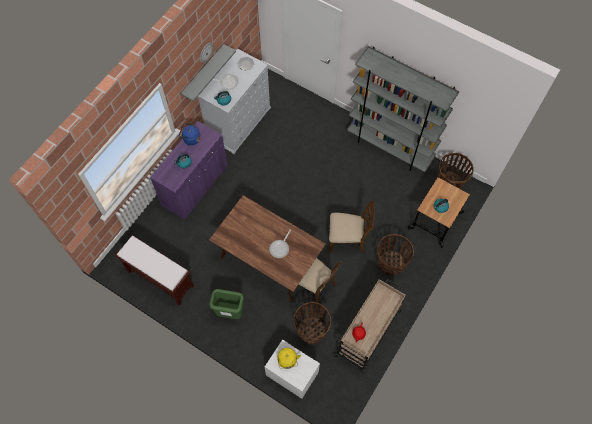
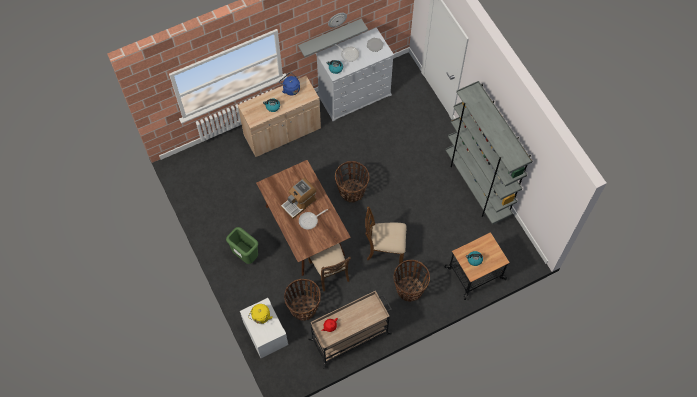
camera: 30 degrees right, 0 degrees up
brown bench [115,235,194,305] -> none
purple cabinet [150,121,228,220] -> beige cabinet [238,76,321,157]
brown chair [329,199,375,254] -> brown chair turned 150 degrees clockwise [365,207,407,263]
basket [438,153,473,189] -> basket moved to [335,161,369,202]
none -> coffee machine [281,178,316,219]

